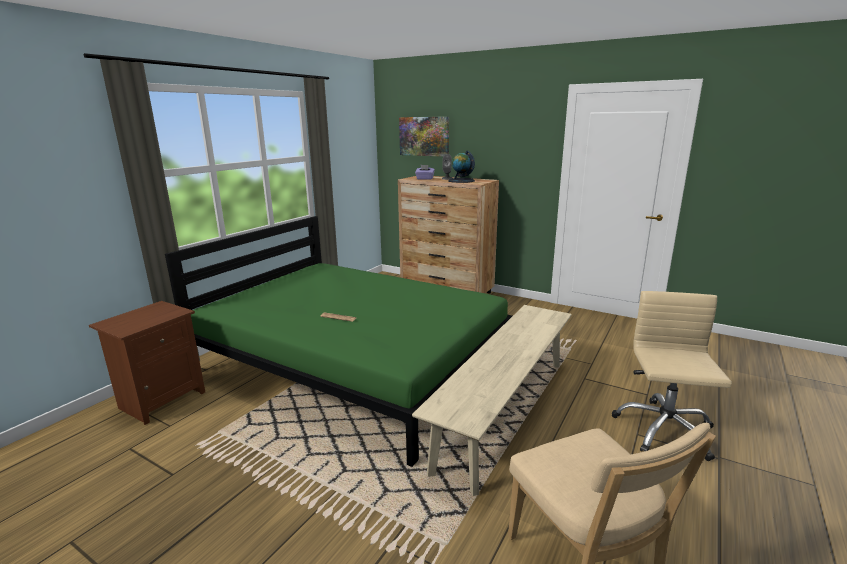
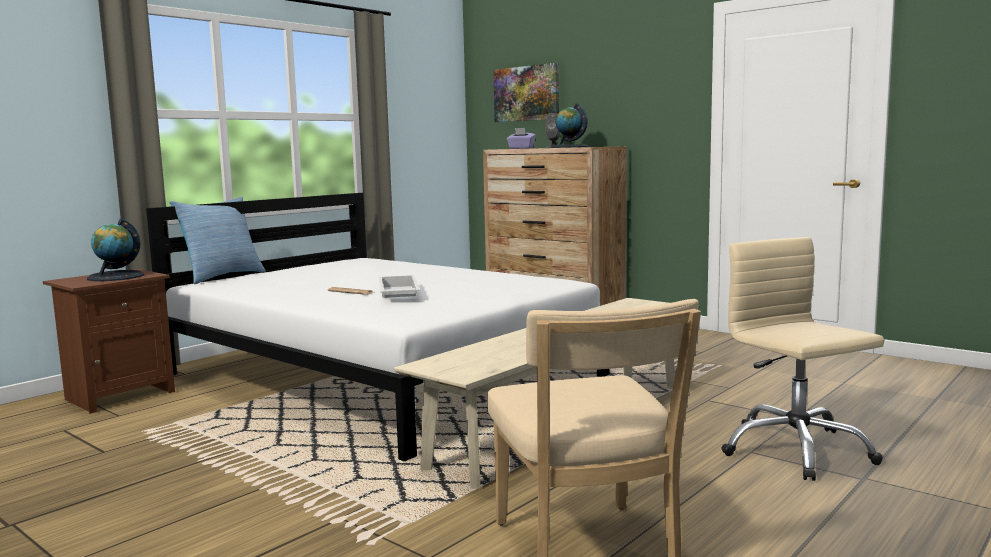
camera: 10 degrees right, 10 degrees down
green bed [165,216,512,467] -> white bed [146,193,610,462]
beige office chair [612,291,732,461] -> beige office chair turned 45 degrees counterclockwise [722,237,885,481]
none -> globe [87,218,144,281]
none -> pillow [169,196,266,284]
none -> white tray [379,275,420,298]

